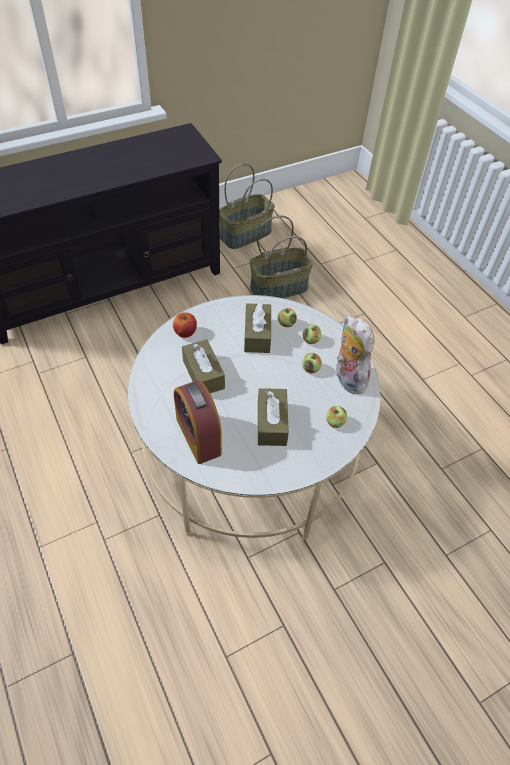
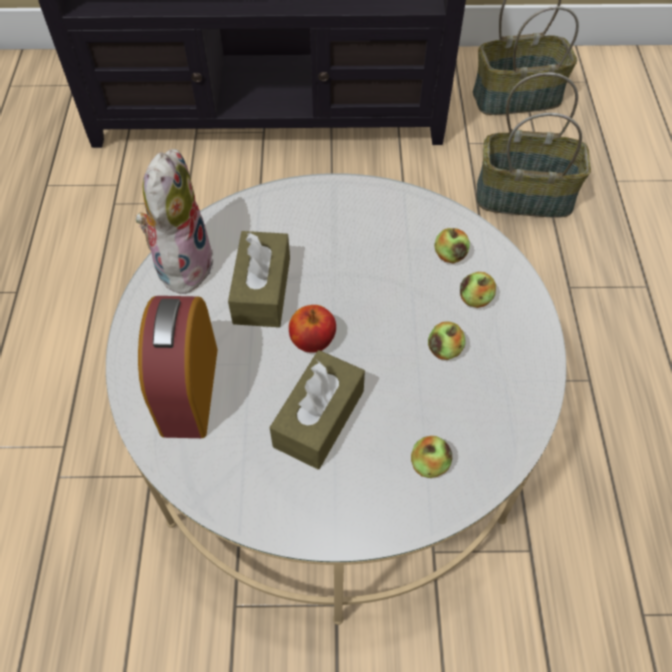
camera: 30 degrees right, 5 degrees up
apple [173,312,197,338] -> apple moved to [289,305,336,353]
brown tissue box [244,302,271,353] -> none
plush toy [335,315,374,394] -> plush toy moved to [136,149,213,294]

